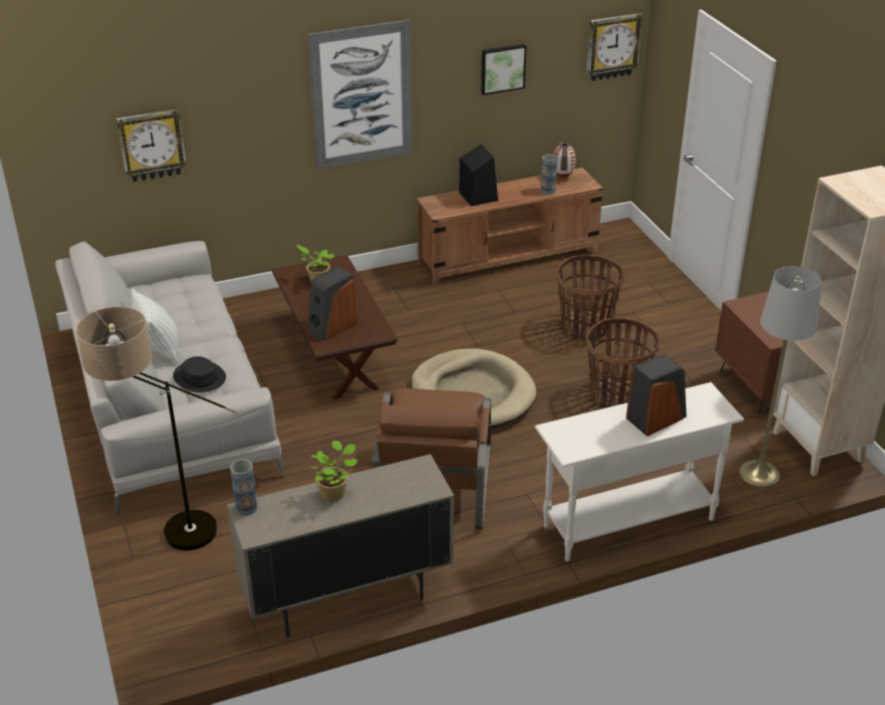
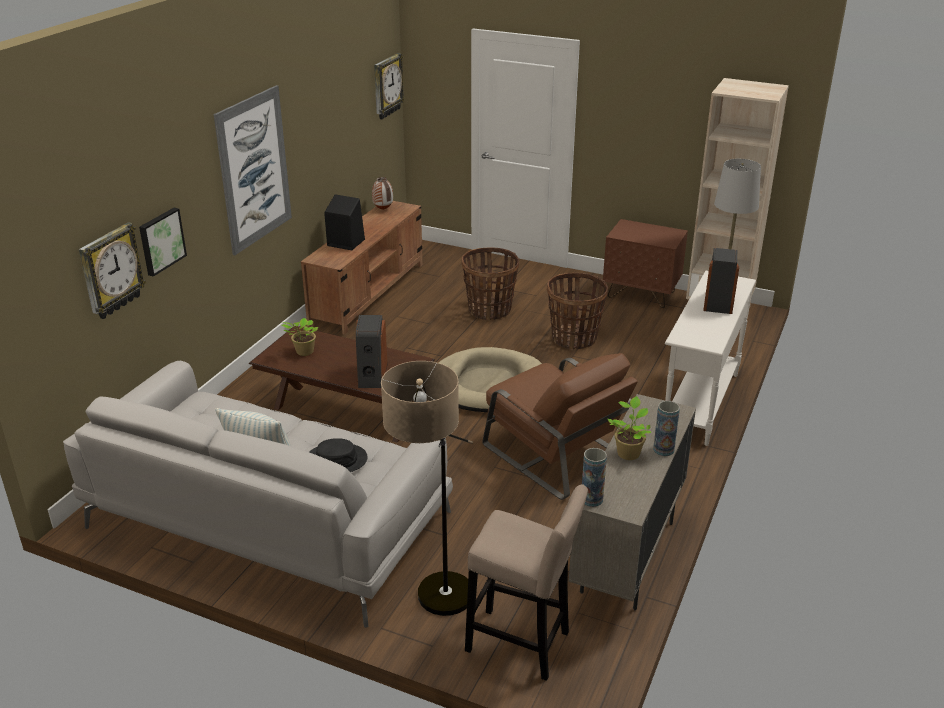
camera: 45 degrees left, 5 degrees down
picture [481,44,527,95] -> picture moved to [139,208,187,277]
vase [541,154,558,195] -> vase moved to [653,401,680,456]
none -> beige stool [465,484,588,681]

